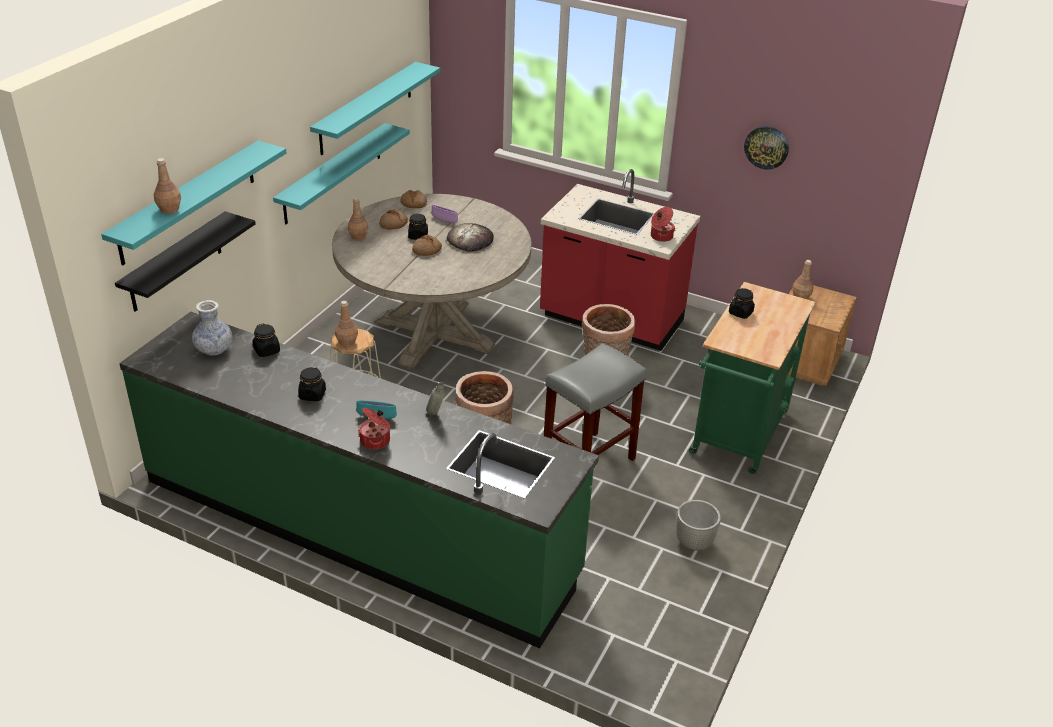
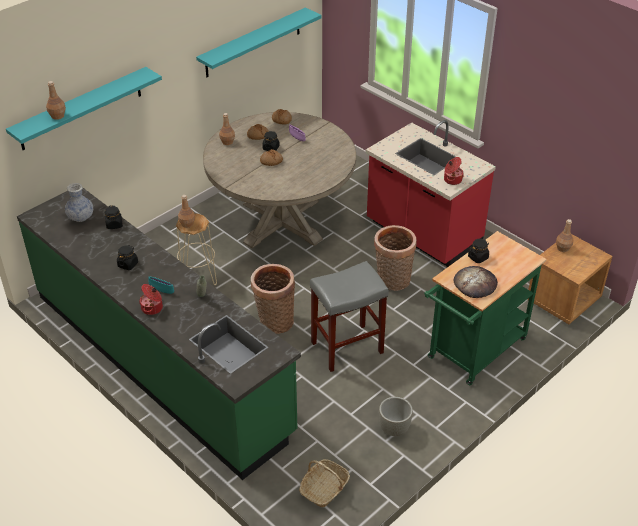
camera: 20 degrees right, 5 degrees up
black shelf [115,211,256,312] -> none
turquoise shelf [273,123,410,224] -> none
bread [447,223,494,252] -> bread moved to [454,266,498,298]
wall clock [744,126,789,170] -> none
none -> basket [299,459,350,507]

